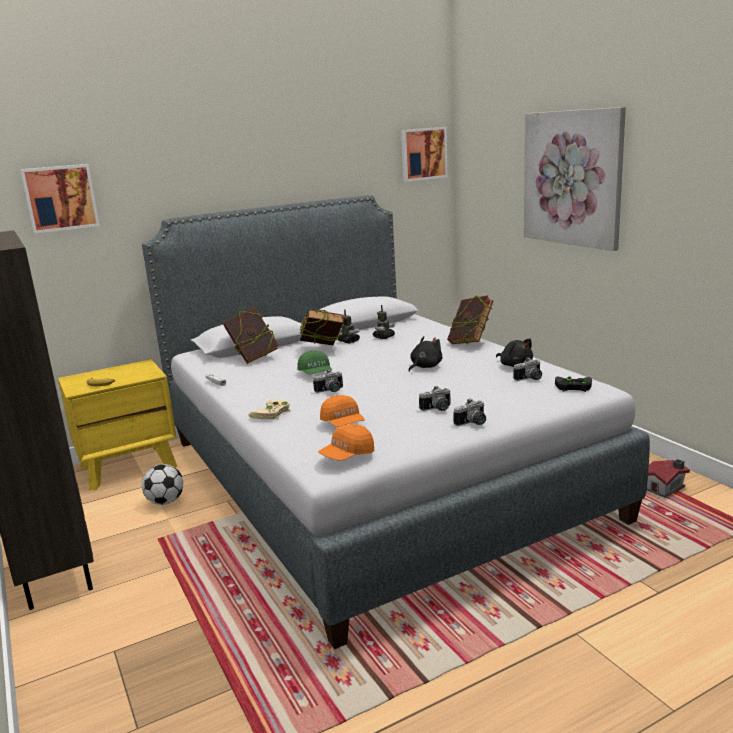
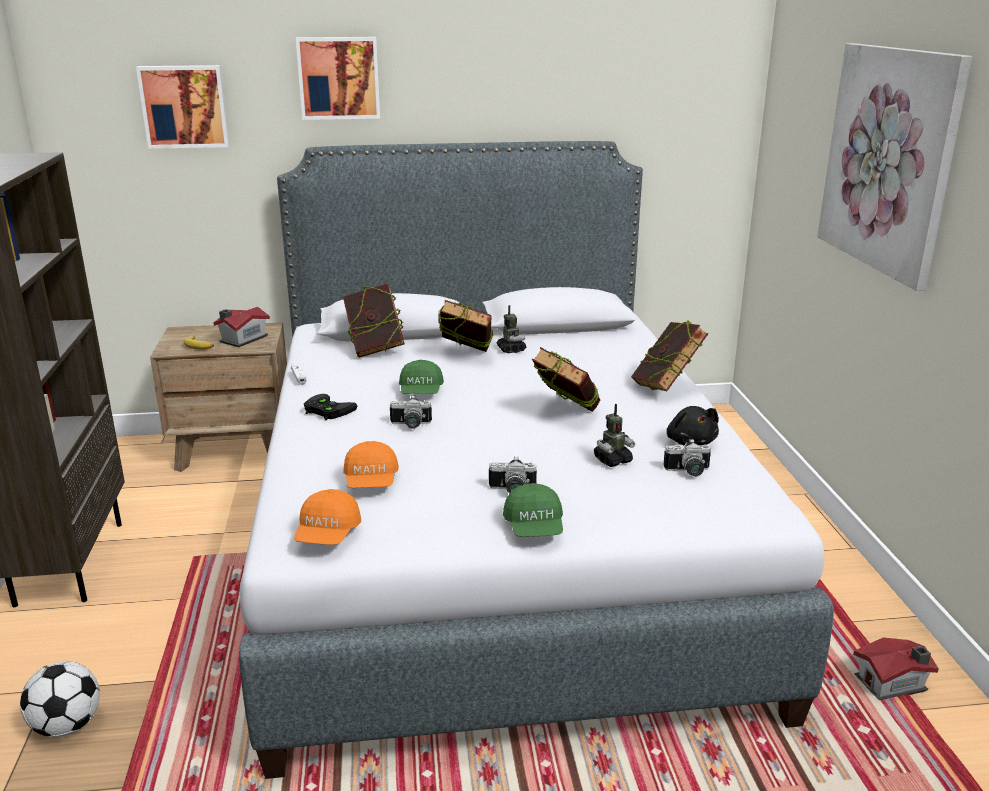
camera: 20 degrees right, 5 degrees up
yellow nightstand [58,359,177,490] -> brown nightstand [150,323,287,472]
football [142,464,183,505] -> football moved to [20,661,100,737]
beige game controller [249,399,290,419] -> none
orange cap [318,424,374,461] -> orange cap turned 60 degrees counterclockwise [294,489,361,545]
toy robot [373,305,395,339] -> toy robot moved to [594,404,635,467]
picture [401,127,448,182] -> picture moved to [296,37,380,120]
black plush toy [408,336,442,372] -> book [532,347,600,412]
camera [453,398,486,426] -> green cap [503,483,563,537]
black game controller [555,377,592,392] -> black game controller moved to [304,394,357,420]
none -> toy house [213,307,270,347]

